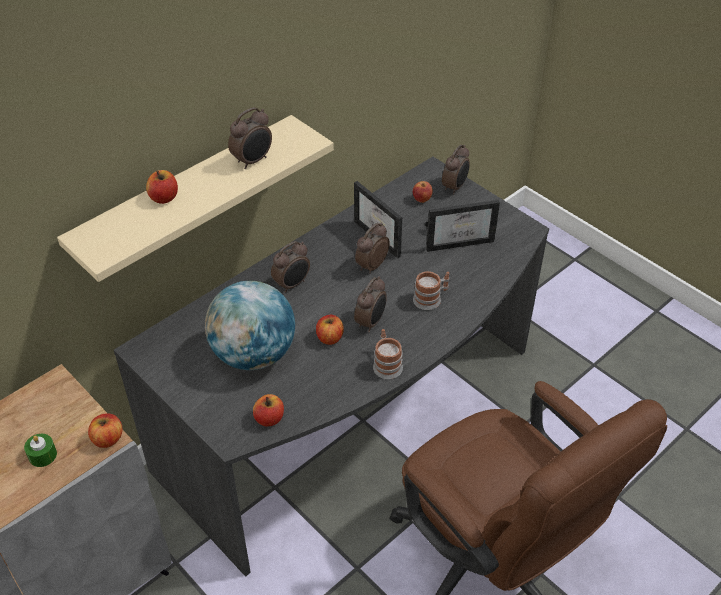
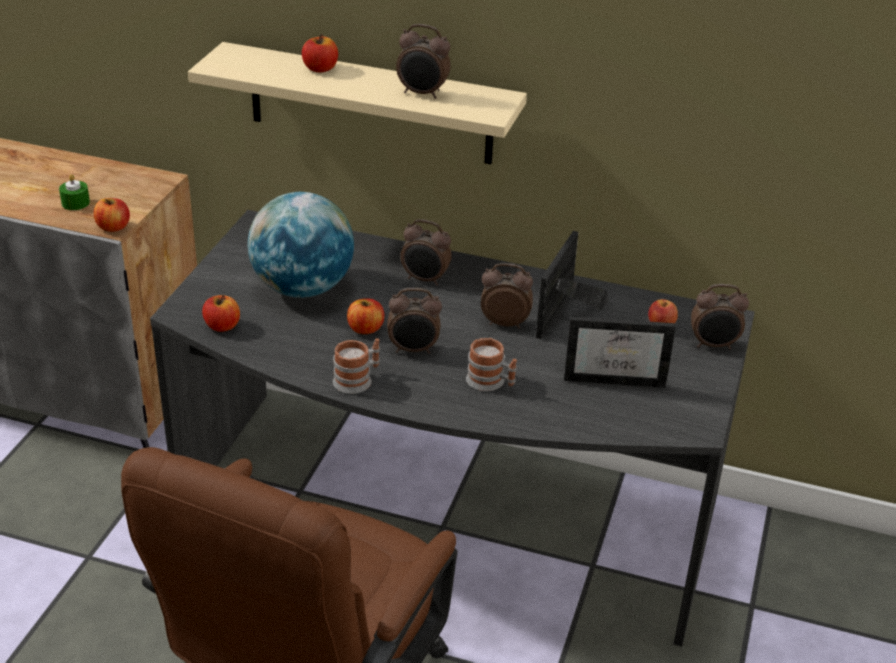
camera: 60 degrees right, 10 degrees down
picture frame [425,200,500,252] -> picture frame turned 45 degrees counterclockwise [564,316,676,388]

